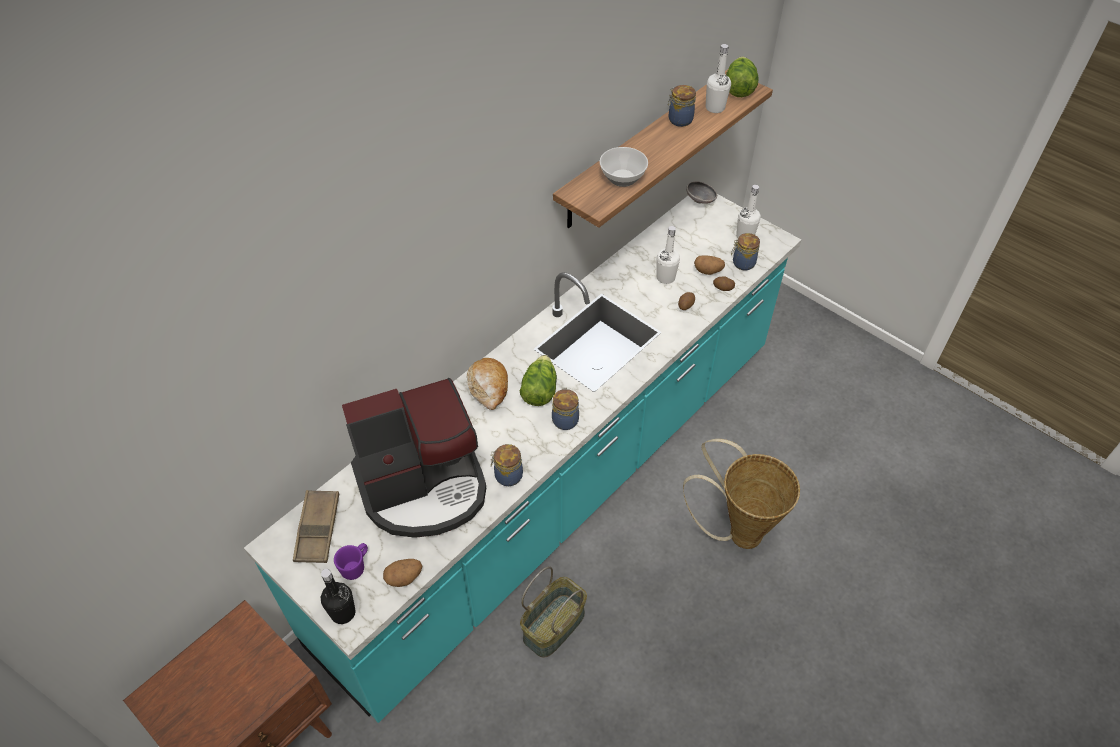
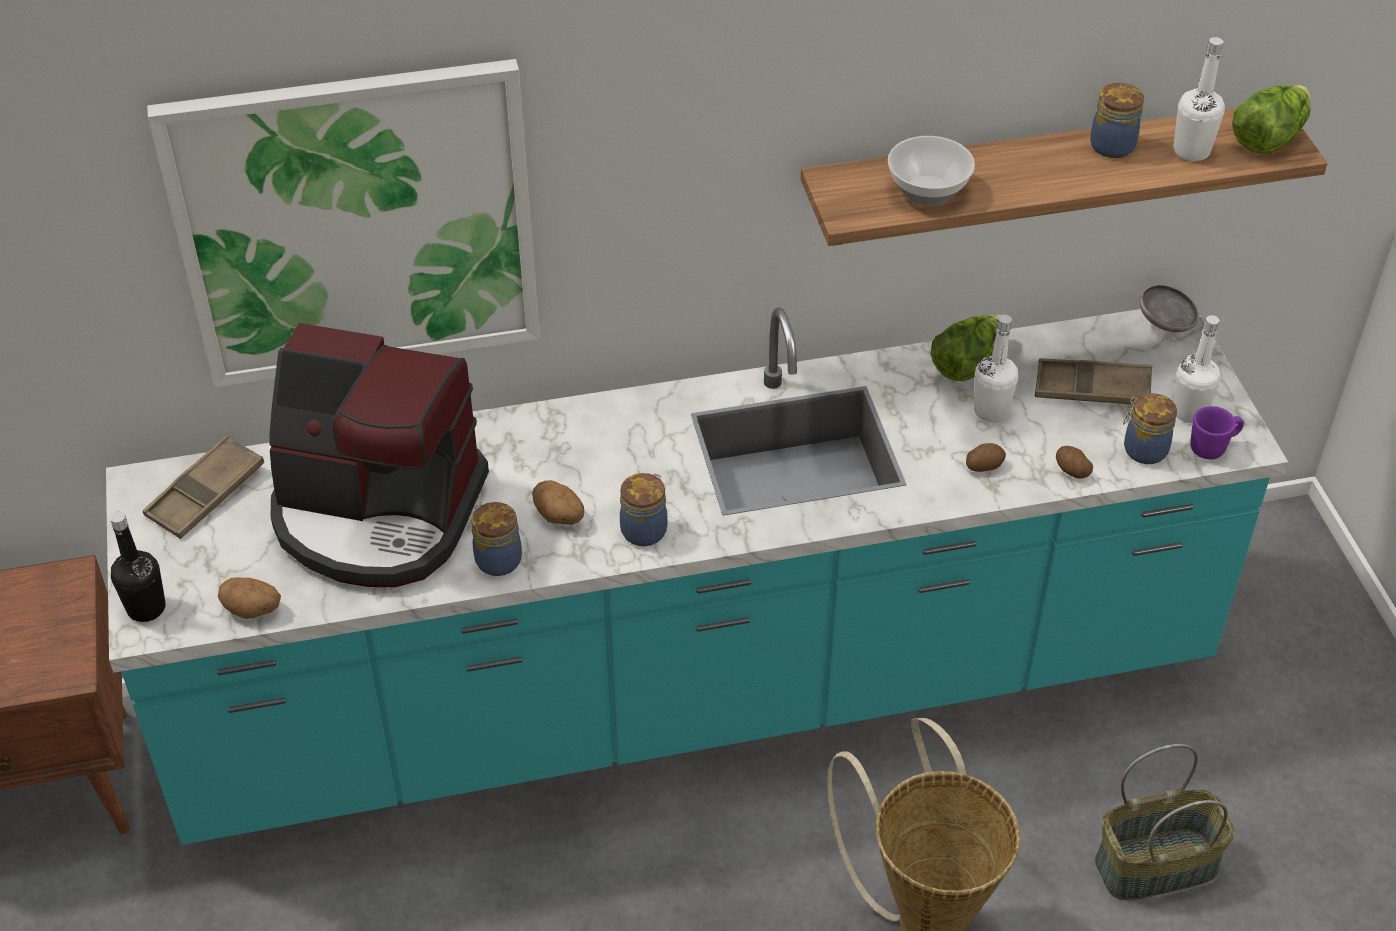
camera: 35 degrees right, 5 degrees down
purple mug [334,543,368,580] -> purple mug moved to [1190,406,1244,460]
bread [467,358,508,410] -> none
lettuce [520,355,557,406] -> lettuce moved to [931,315,1001,381]
basket [520,566,587,658] -> basket moved to [1095,744,1235,900]
potato [694,256,725,275] -> potato moved to [532,480,584,525]
none -> picture [147,59,540,387]
none -> brown tray [1035,358,1152,404]

